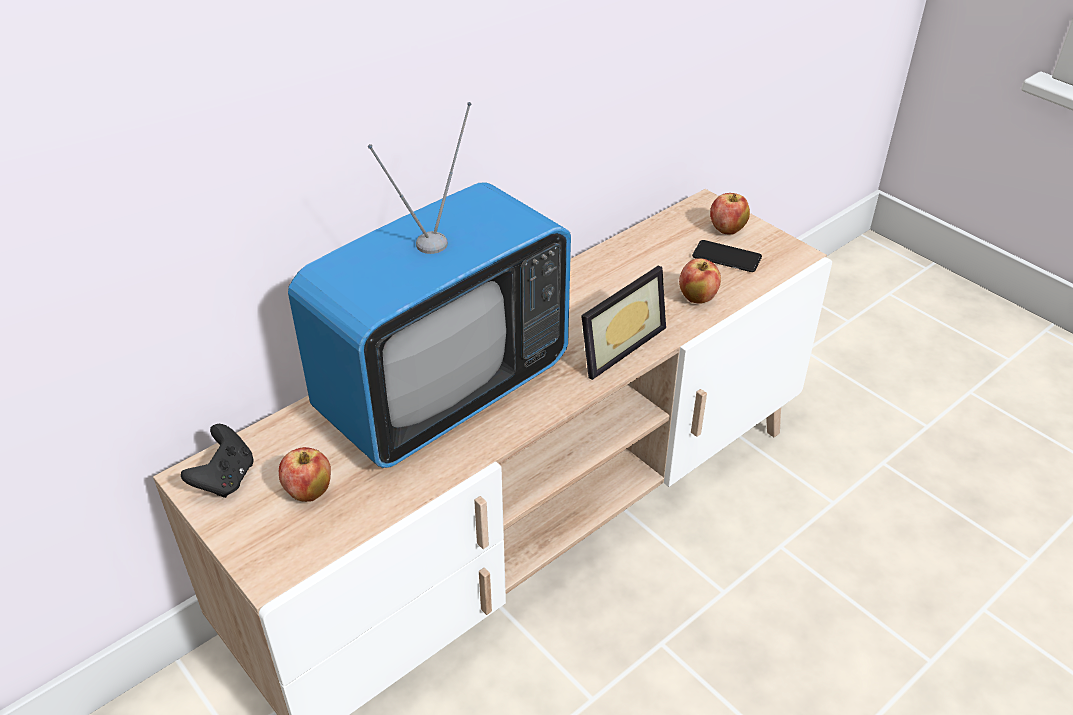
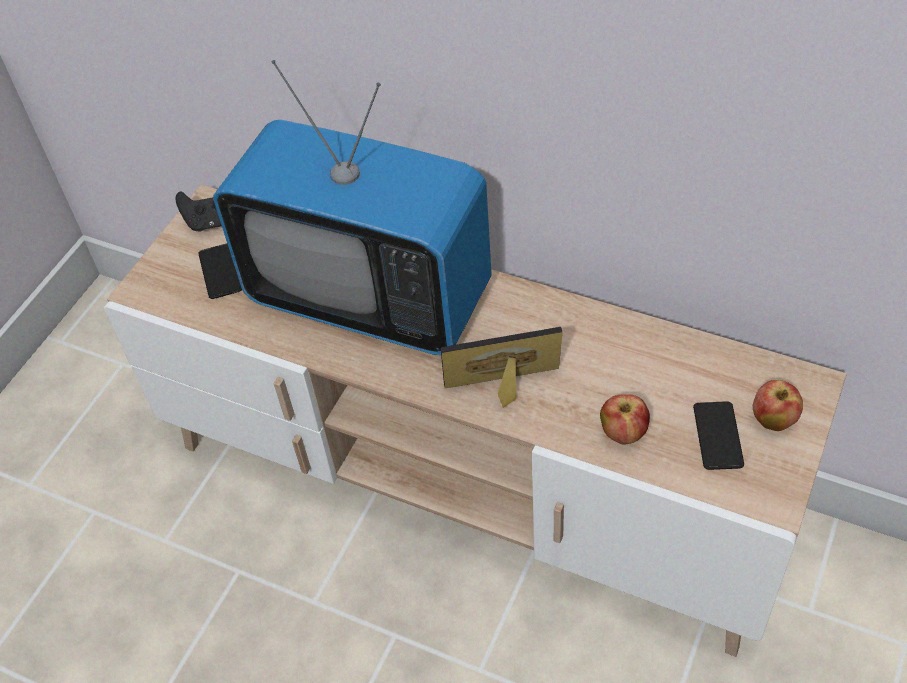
camera: 70 degrees right, 10 degrees up
apple [279,447,331,502] -> phone [198,243,242,299]
picture frame [581,266,666,380] -> picture frame turned 150 degrees clockwise [441,327,563,408]

